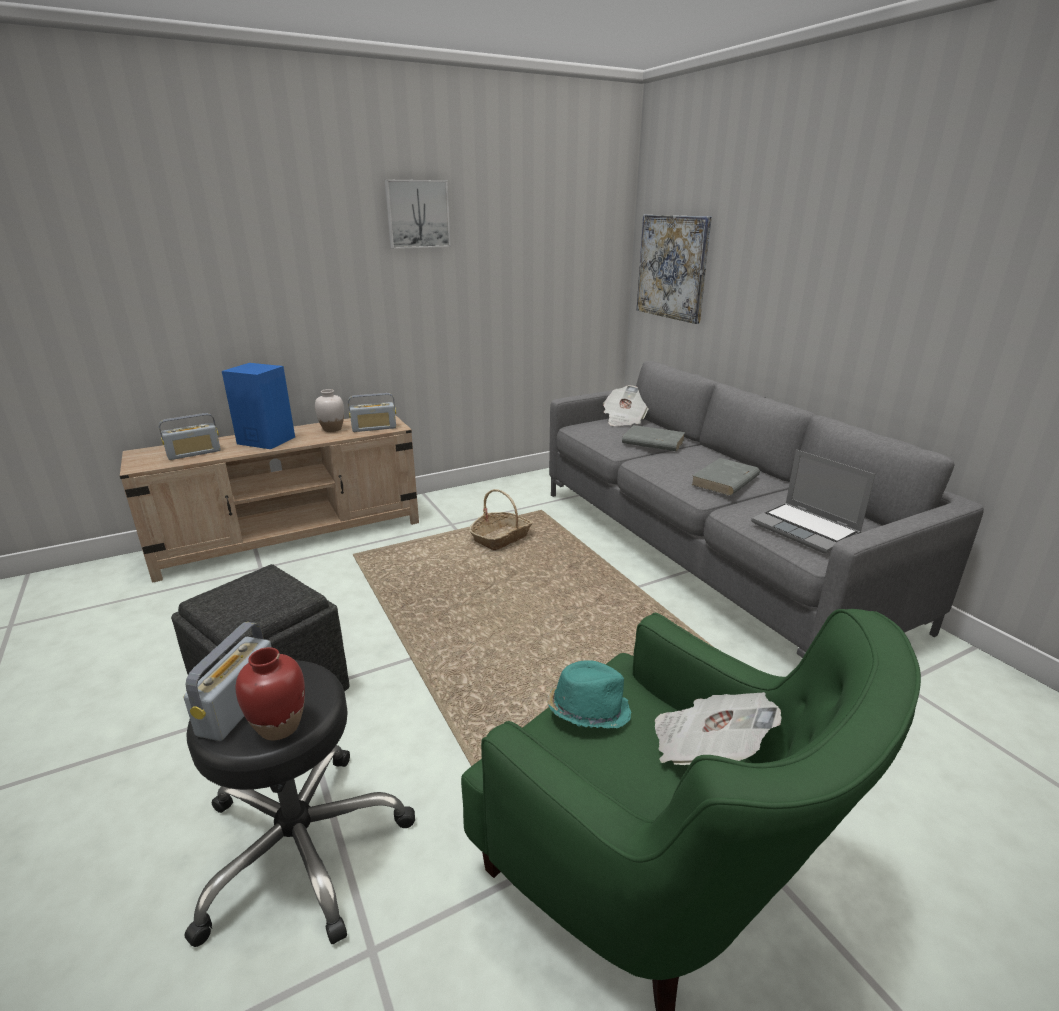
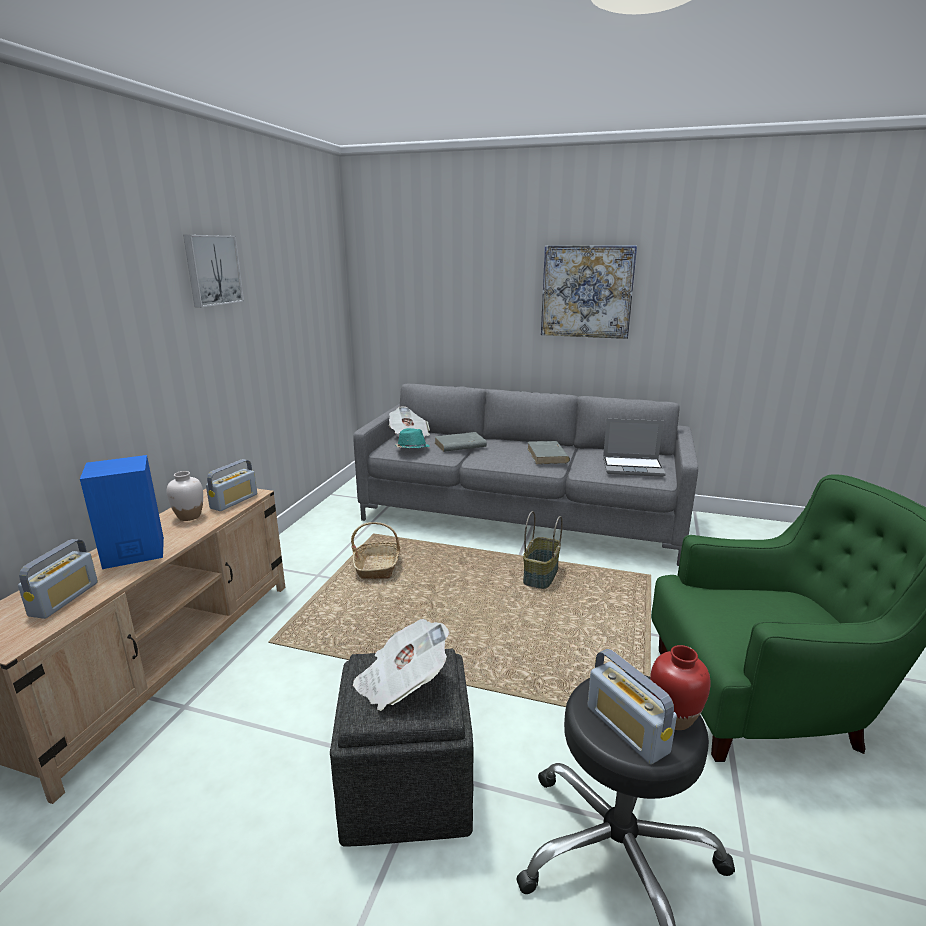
camera: 45 degrees left, 5 degrees down
turquoise hat [547,660,631,729] -> turquoise hat moved to [395,428,430,448]
picture [637,215,712,324] -> picture moved to [541,245,637,339]
newspaper [655,692,782,765] -> newspaper moved to [353,619,450,711]
none -> basket [523,511,563,589]

